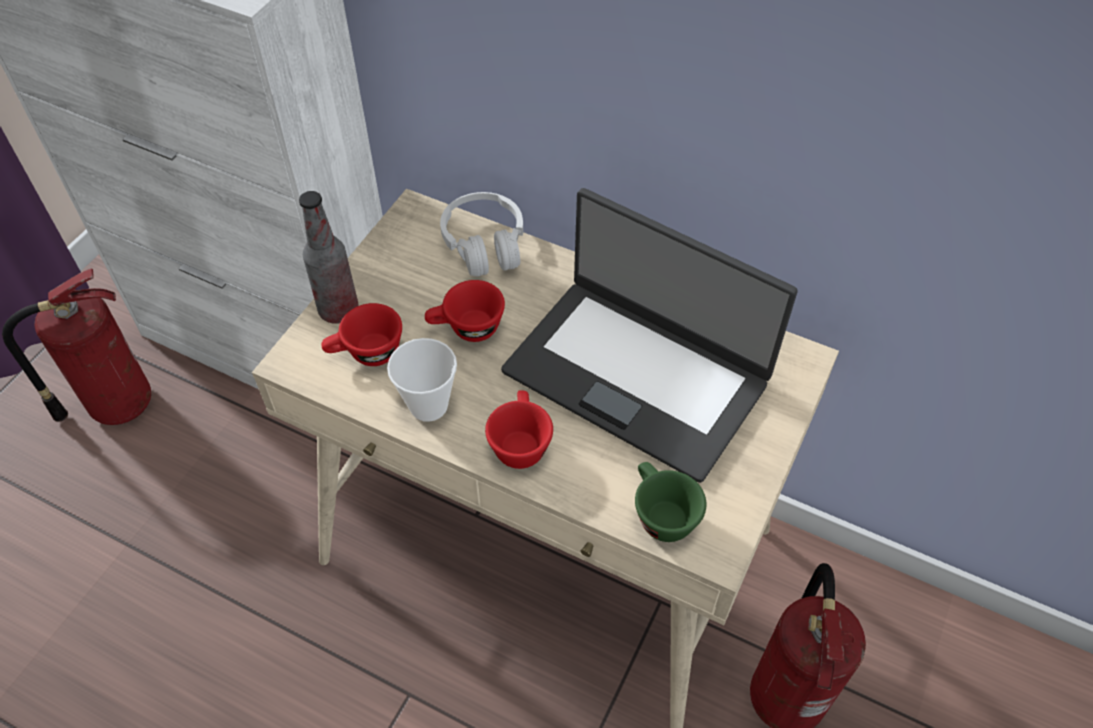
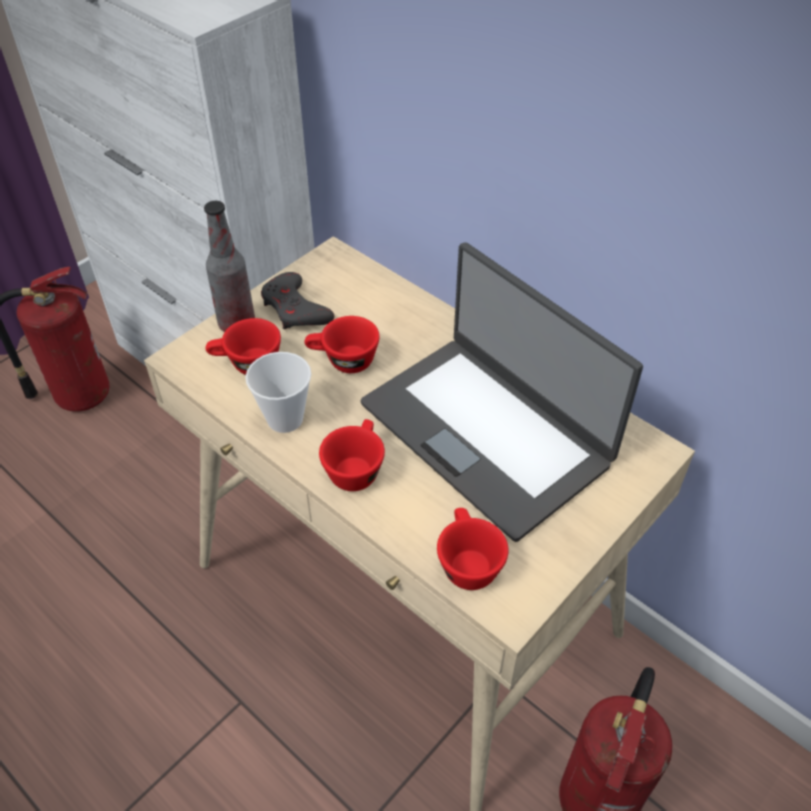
camera: 15 degrees right, 5 degrees down
white headphones [440,192,523,277] -> none
green cup [635,462,706,542] -> red cup [437,508,509,590]
none -> grey game controller [261,272,334,330]

